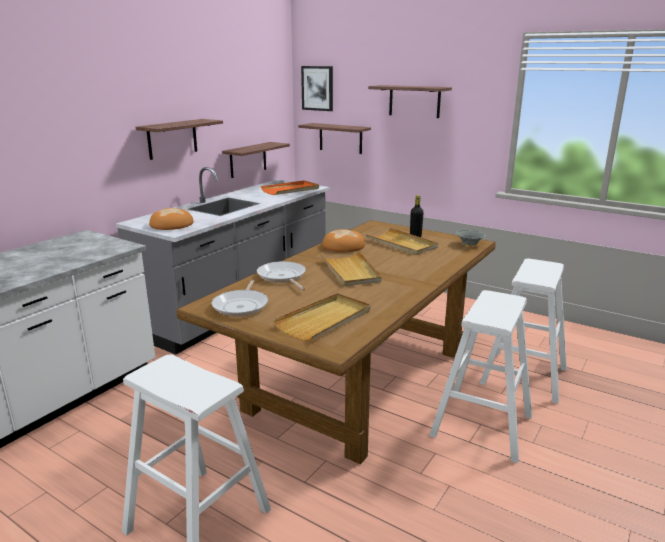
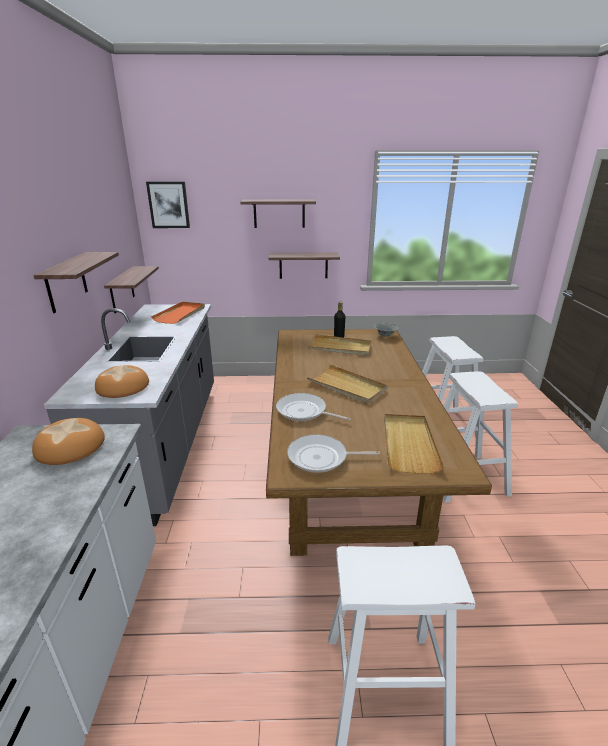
camera: 35 degrees left, 5 degrees up
frying pan [212,280,268,317] -> frying pan turned 120 degrees clockwise [287,435,380,473]
shelf [298,123,371,154] -> shelf moved to [268,253,340,279]
bread [322,229,365,252] -> bread moved to [32,418,105,465]

